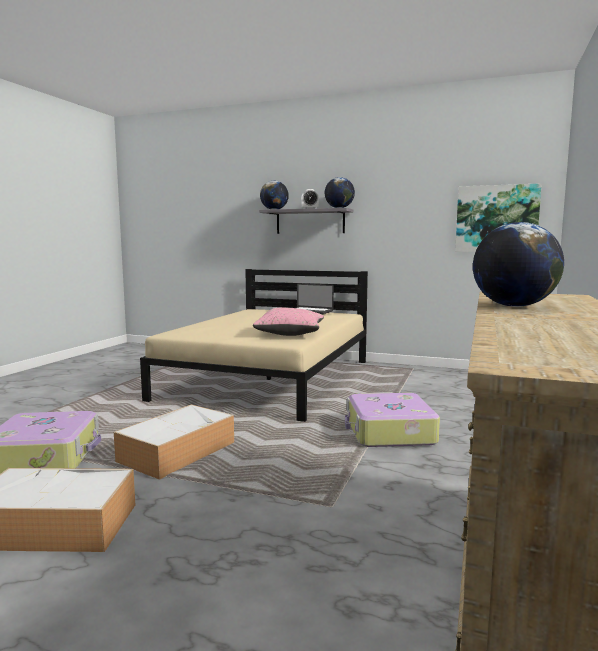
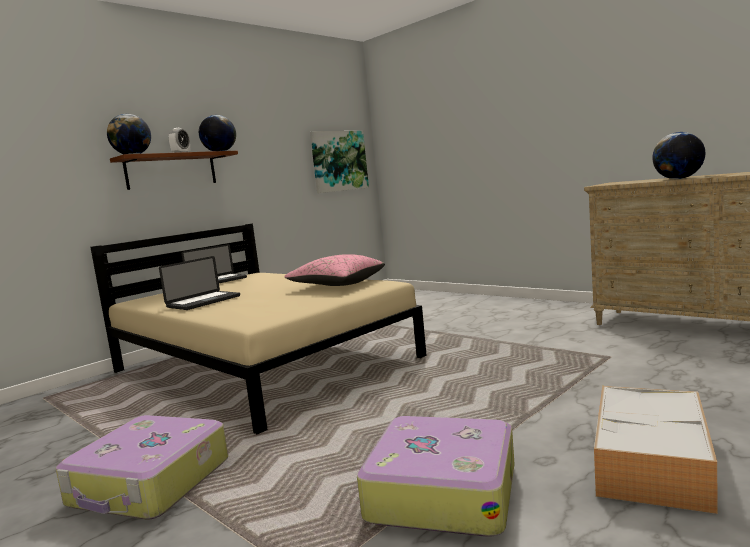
camera: 65 degrees left, 0 degrees up
storage box [114,405,234,480] -> none
grey shelf [259,208,354,234] -> brown shelf [110,151,238,190]
suitcase [345,393,440,447] -> suitcase moved to [56,415,228,519]
none -> laptop [159,256,240,310]

